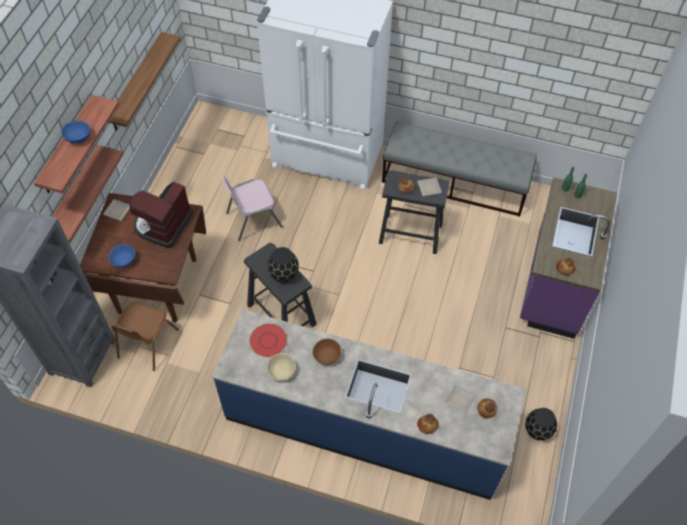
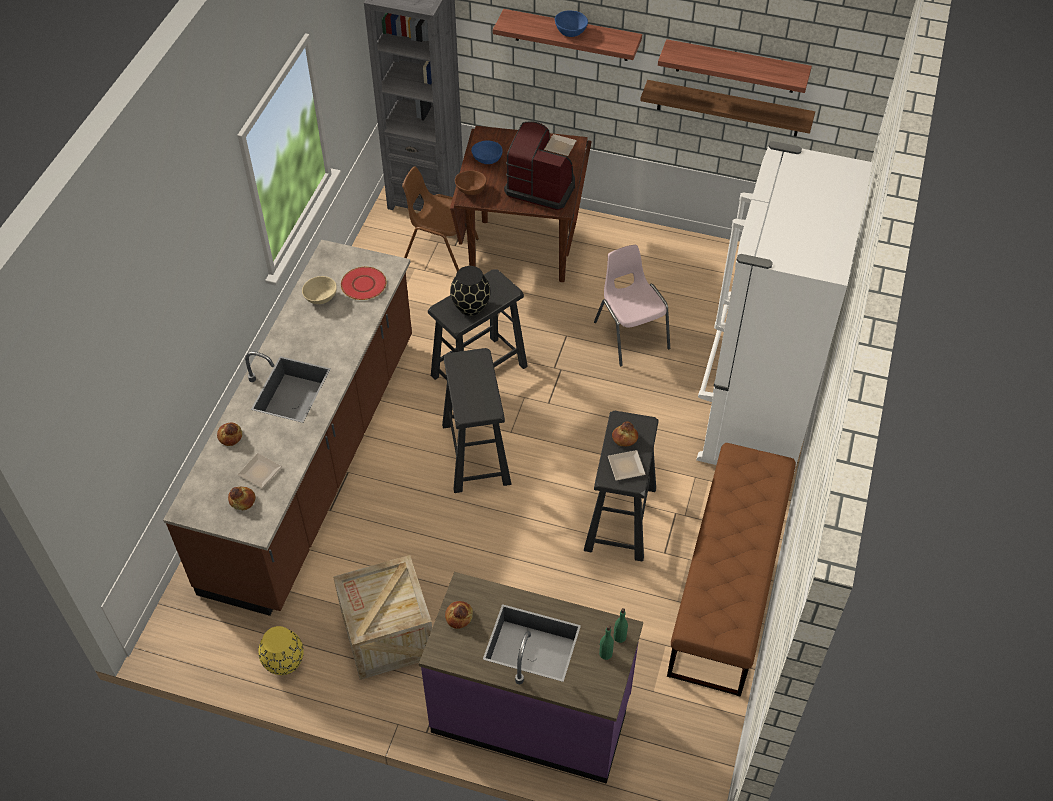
camera: 90 degrees right, 5 degrees down
shelf [52,145,123,243] -> shelf moved to [658,39,812,93]
blue counter [212,309,526,500] -> brown counter [163,239,412,616]
brown bowl [313,338,341,365] -> brown bowl moved to [455,170,486,195]
grey bench [382,121,537,217] -> brown bench [667,443,796,697]
black vase [525,408,557,441] -> yellow vase [258,626,304,675]
none -> crate [333,555,432,680]
none -> black stool [442,348,511,493]

